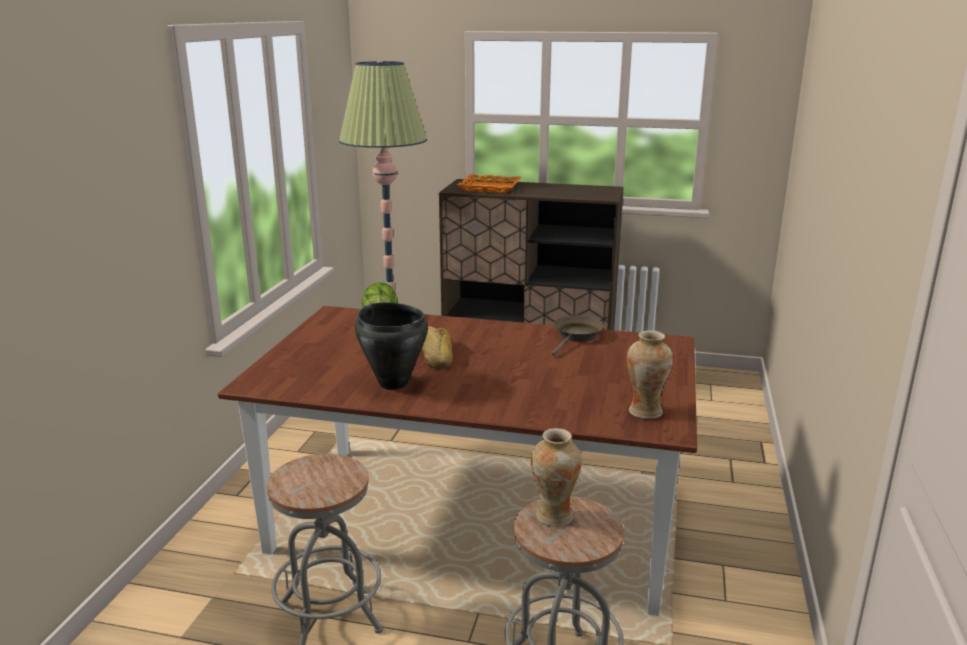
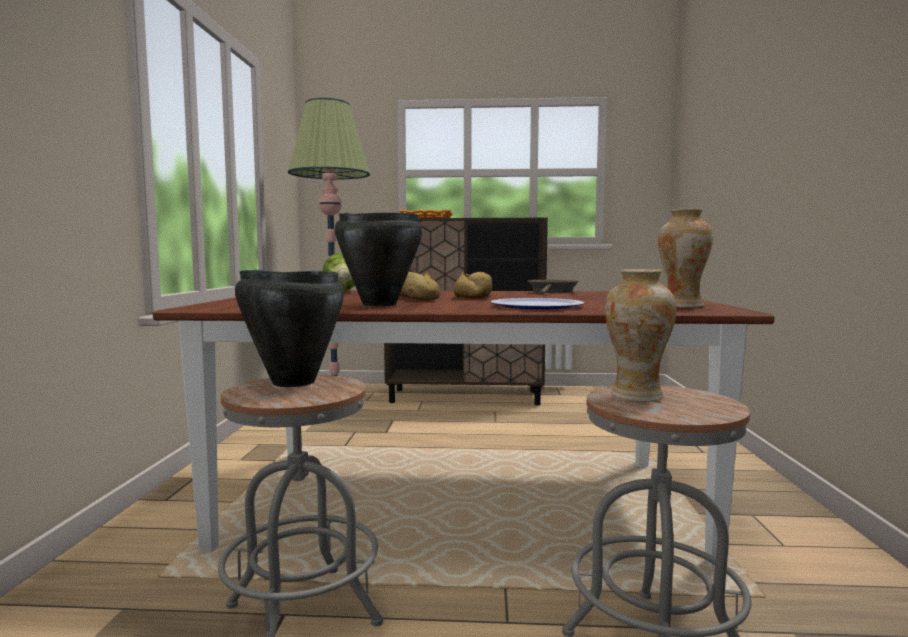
camera: 10 degrees left, 15 degrees down
none -> black cooking pot [235,269,344,387]
none -> bread [454,272,492,299]
none -> plate [491,298,584,310]

